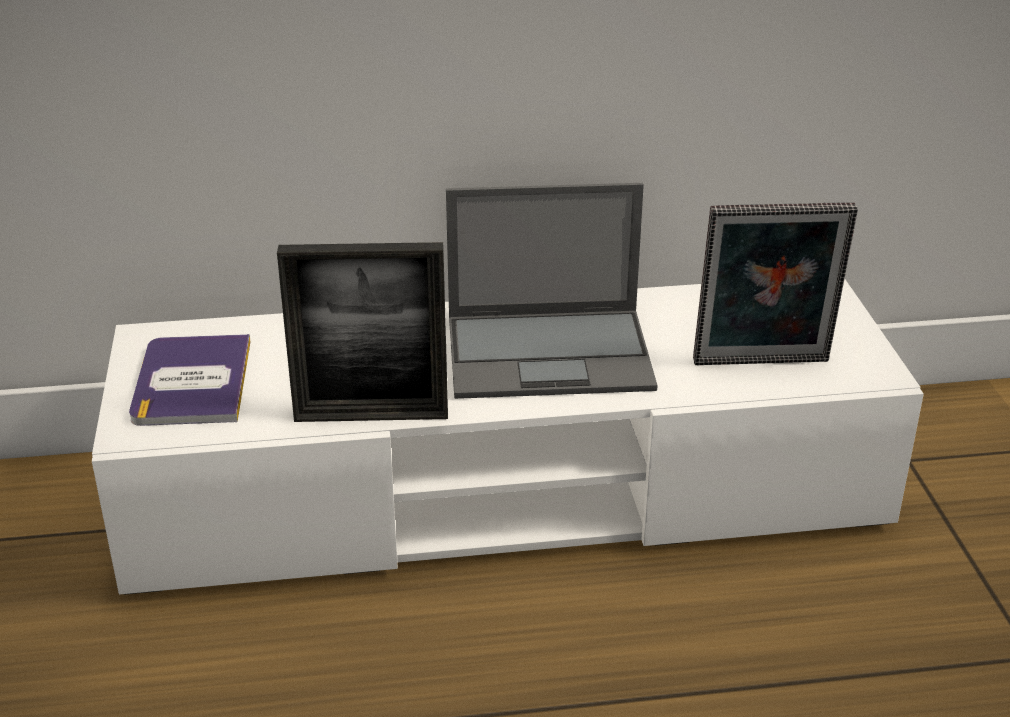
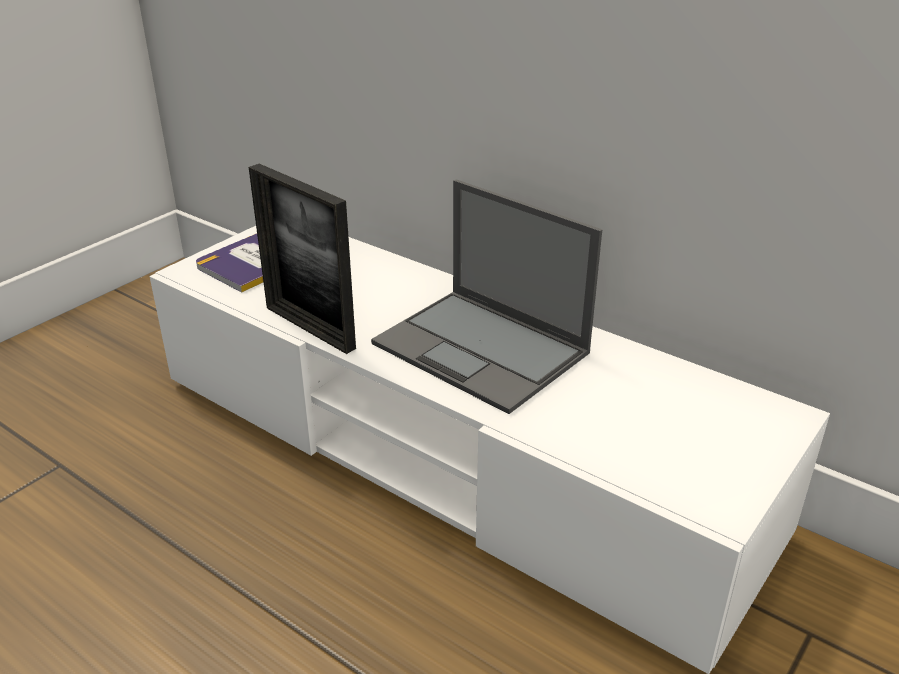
camera: 45 degrees right, 0 degrees up
picture frame [693,202,858,365] -> none

